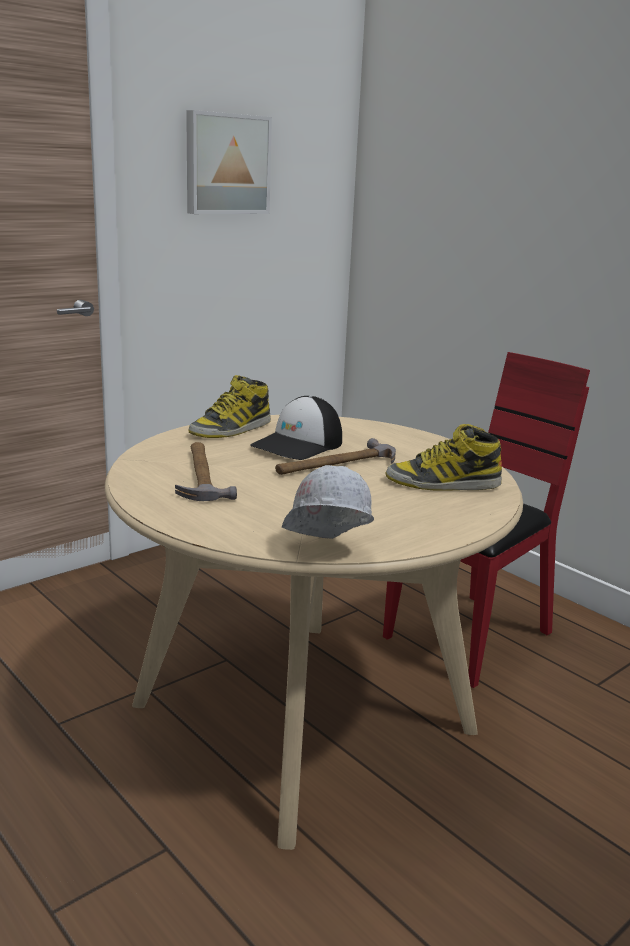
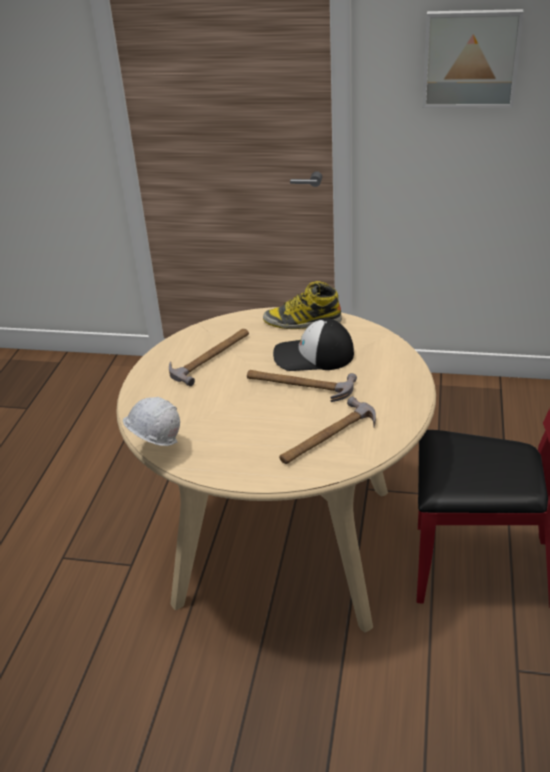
camera: 55 degrees right, 15 degrees up
boot [386,424,502,491] -> hammer [279,396,376,464]

